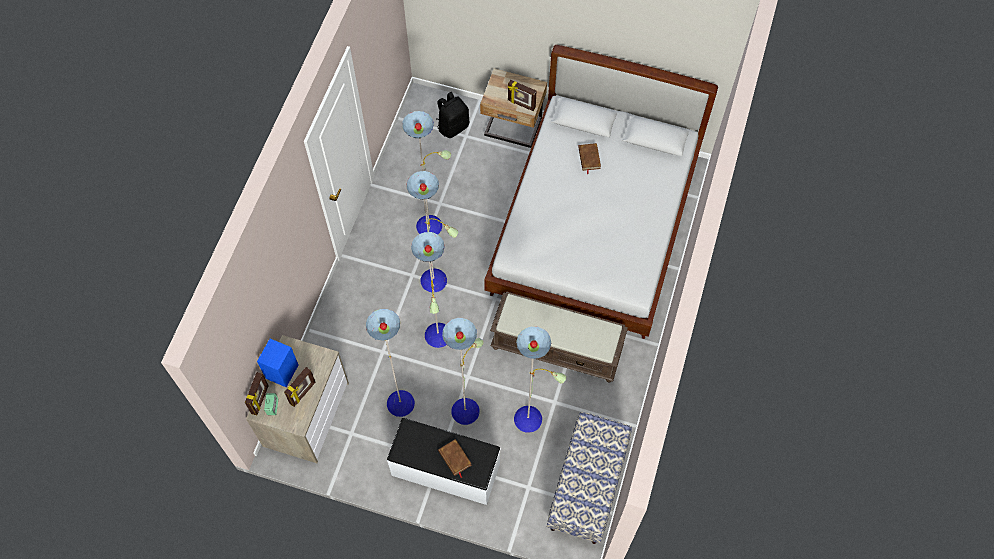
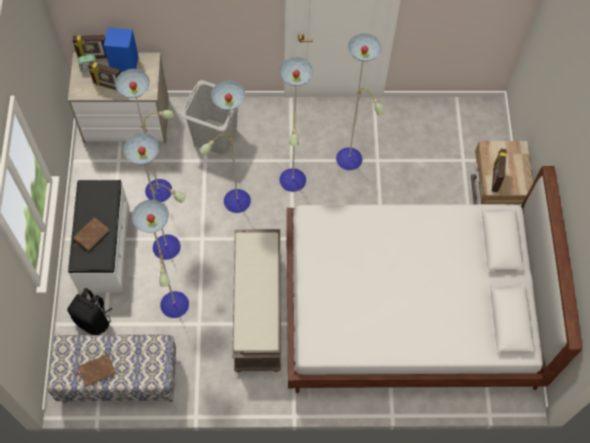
camera: 70 degrees right, 0 degrees up
black backpack [437,92,469,138] -> black backpack moved to [67,288,113,335]
brown book [578,143,601,174] -> brown book moved to [75,354,116,386]
none -> grey laundry basket [181,80,238,154]

